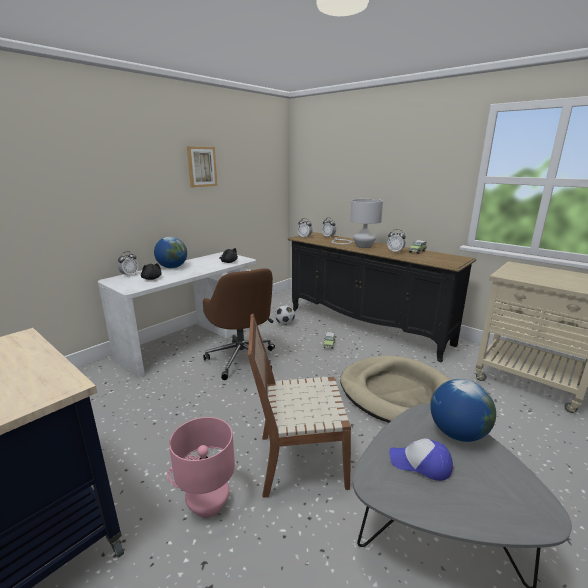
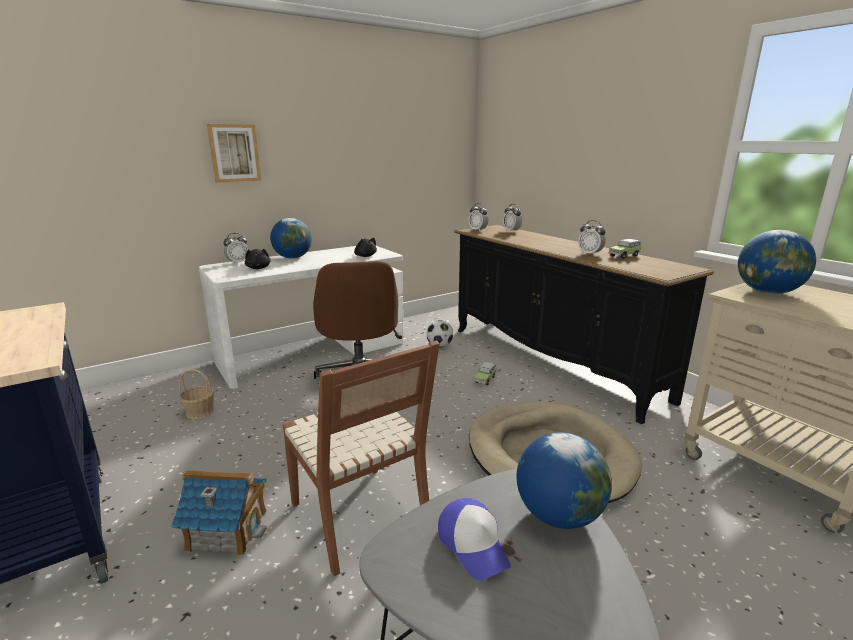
camera: 15 degrees right, 0 degrees up
pink table lamp [167,417,235,518] -> toy house [171,470,267,556]
picture [187,146,217,187] -> picture moved to [207,124,261,183]
chair [248,314,351,498] -> chair turned 135 degrees counterclockwise [283,341,439,576]
grey table lamp [331,199,383,248] -> none
cap [389,438,453,481] -> cap turned 150 degrees counterclockwise [438,498,511,580]
none -> basket [179,369,215,419]
none -> globe [738,230,816,294]

